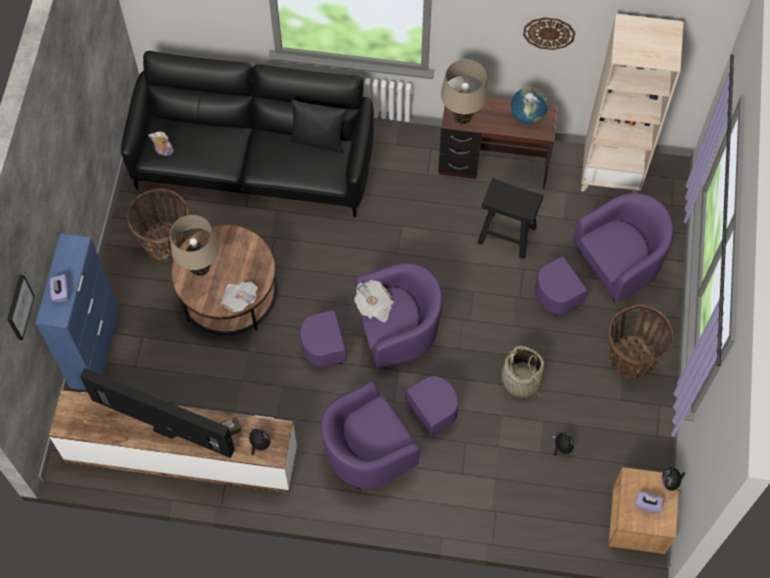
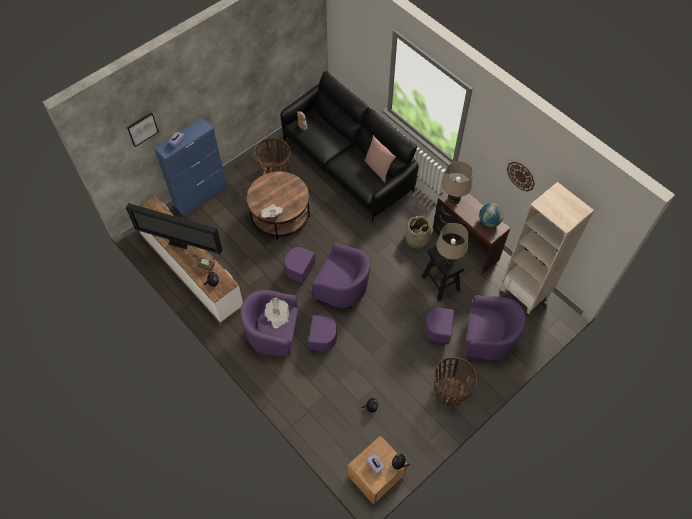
camera: 40 degrees right, 5 degrees down
television [80,368,235,458] -> television turned 135 degrees clockwise [126,203,223,254]
beige table lamp [170,215,219,276] -> beige table lamp moved to [436,223,469,265]
black pillow [290,99,347,153] -> pink pillow [365,135,396,182]
newspaper [354,280,394,322] -> newspaper moved to [265,298,289,329]
basket [502,346,544,398] -> basket moved to [405,216,431,249]

